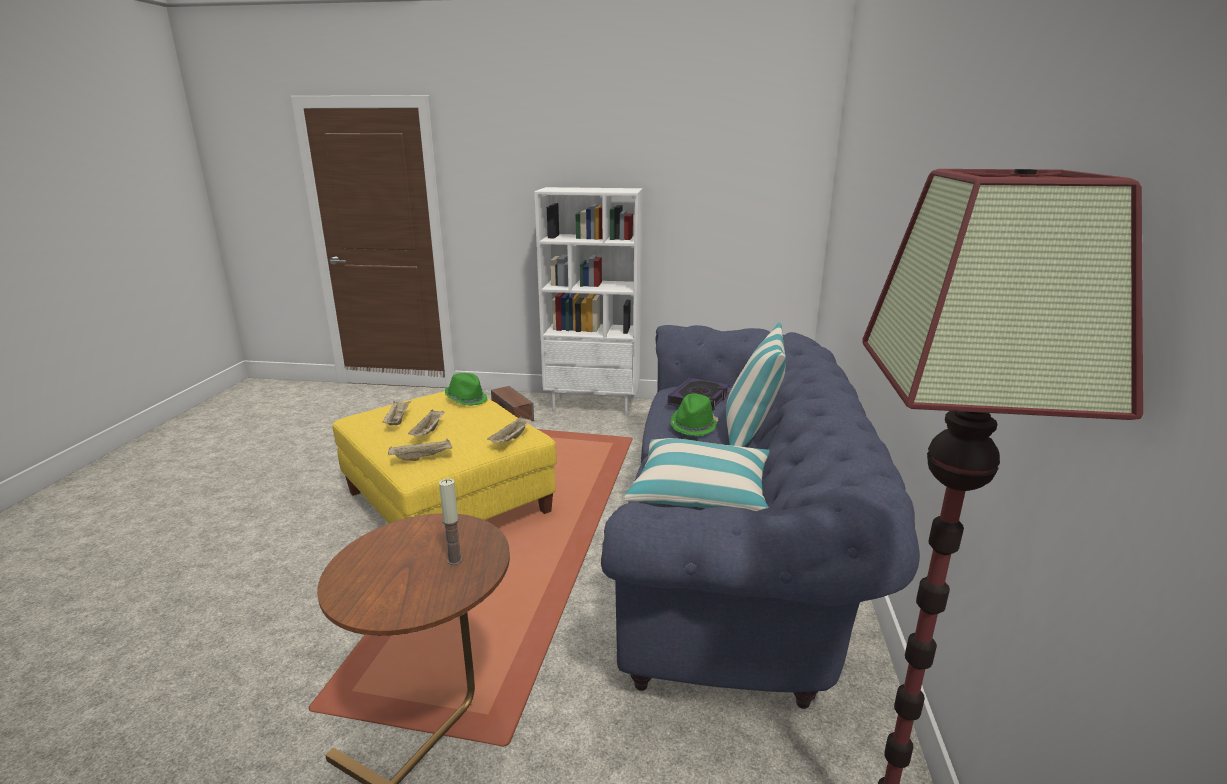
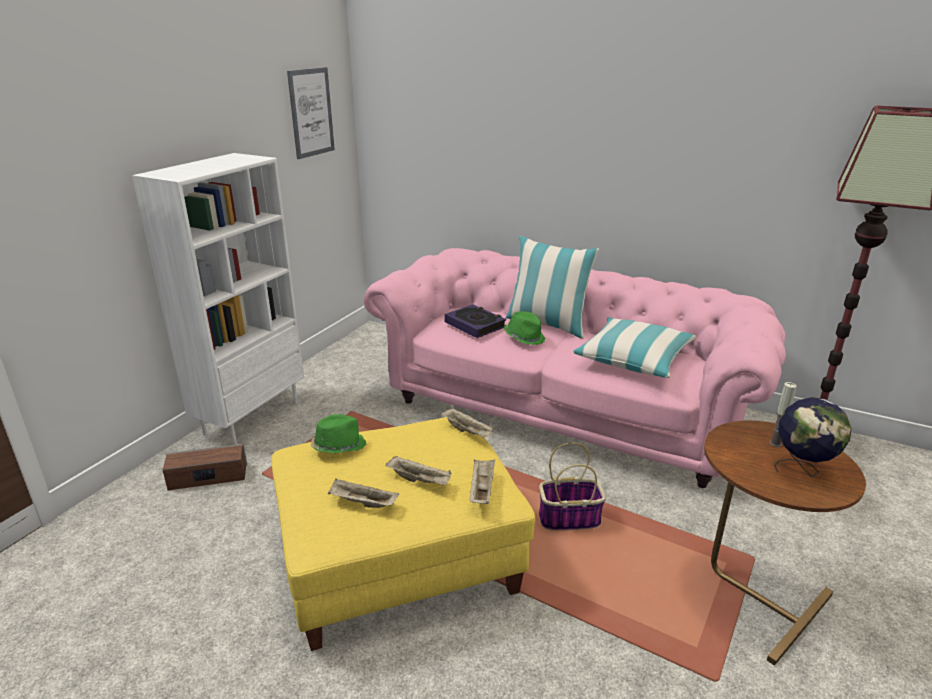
camera: 70 degrees left, 5 degrees up
blue sofa [601,325,920,709] -> pink sofa [364,248,786,488]
none -> picture [287,67,335,159]
none -> basket [539,442,606,531]
none -> globe [774,397,851,477]

